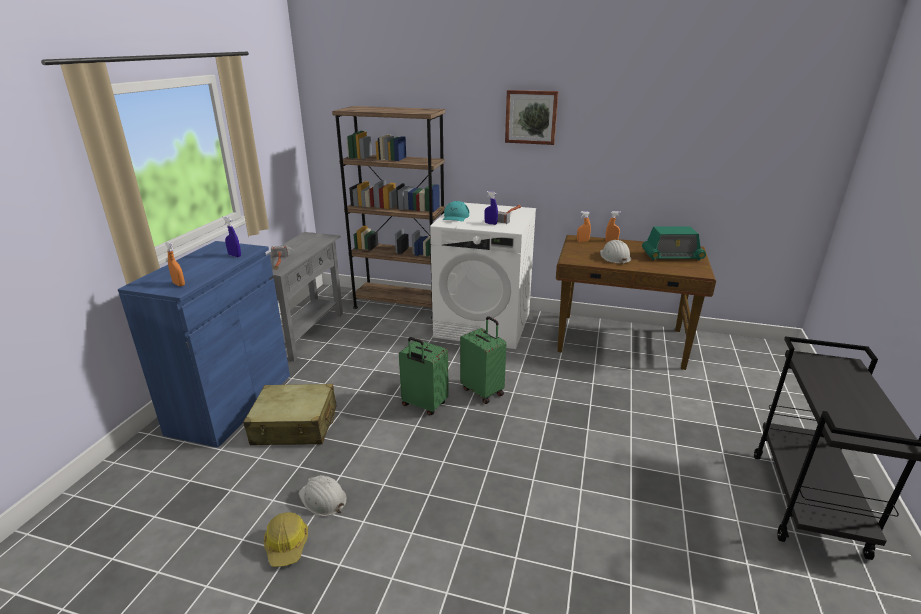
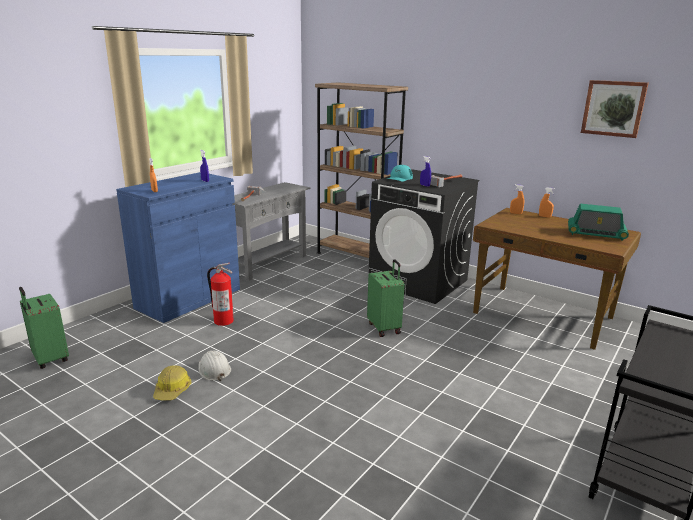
camera: 20 degrees right, 5 degrees down
beige suitcase [243,384,336,445] -> fire extinguisher [207,263,234,326]
green suitcase [399,337,449,415] -> green suitcase moved to [19,287,69,369]
white washing machine [430,203,536,349] -> black washing machine [369,169,479,304]
picture [505,90,559,145] -> picture moved to [581,80,649,138]
white hard hat [600,240,631,265] -> none

